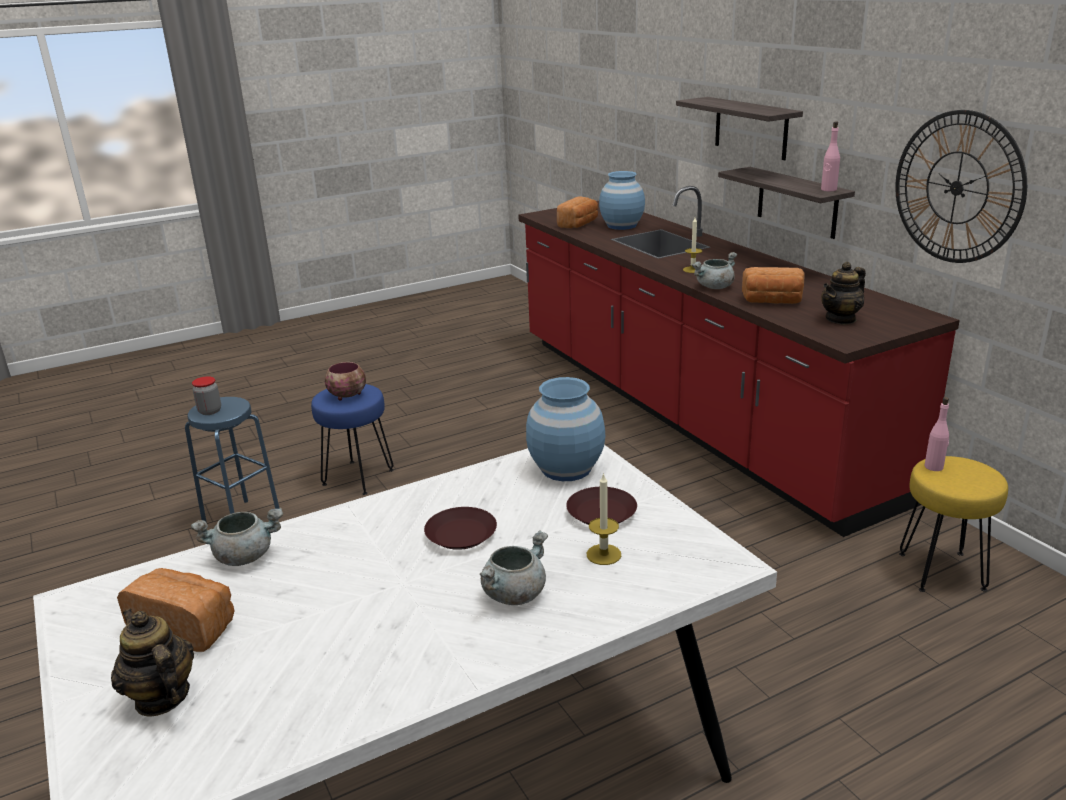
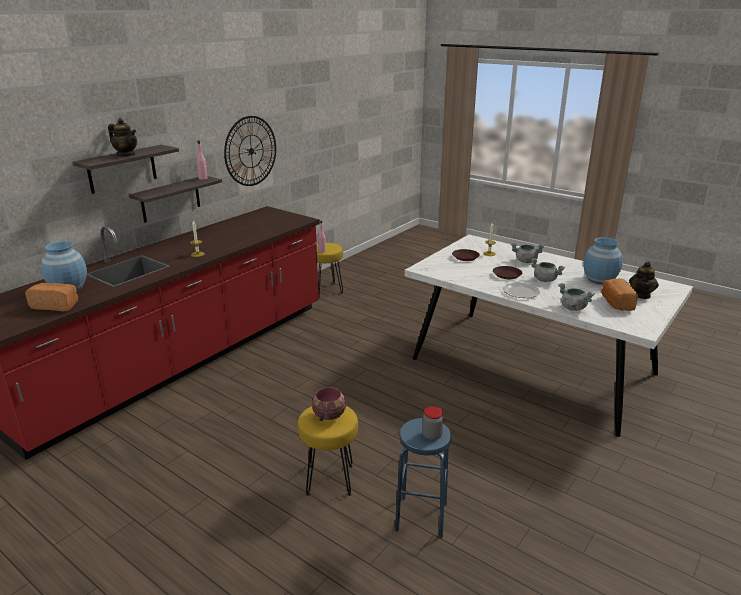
camera: 115 degrees left, 0 degrees up
blue stool [311,384,394,495] -> yellow stool [298,406,358,496]
blue vase [526,377,605,481] -> blue vase moved to [583,237,622,285]
grey cooking pot [692,252,737,289] -> grey cooking pot moved to [531,258,565,282]
bread [742,267,805,304] -> none
teapot [821,262,866,325] -> teapot moved to [108,118,137,156]
none -> plate [503,283,540,298]

